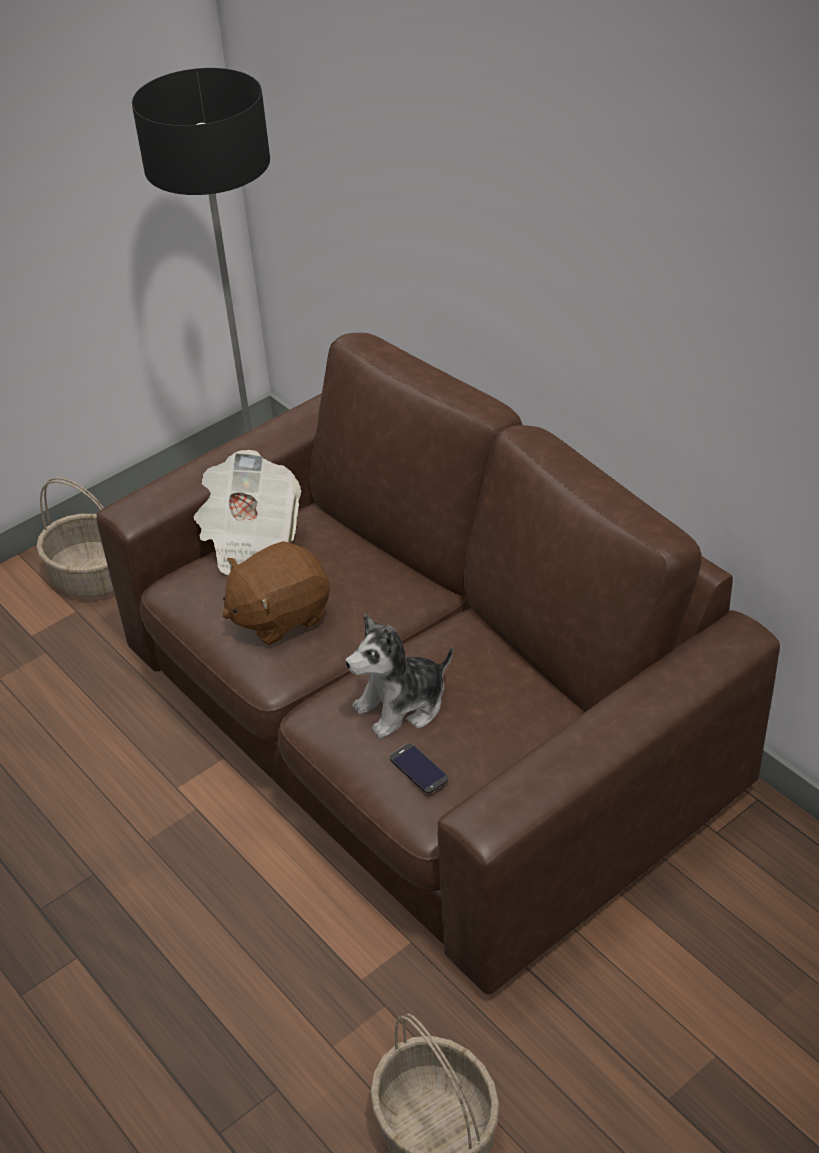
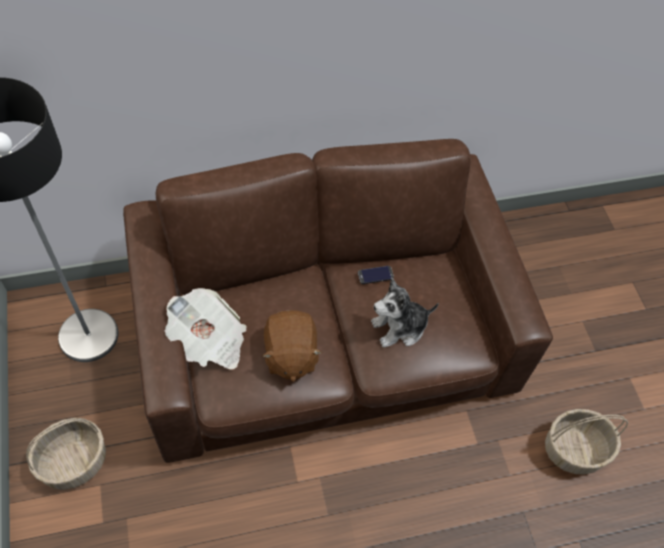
camera: 70 degrees left, 15 degrees up
plush toy [345,614,453,739] -> plush toy turned 75 degrees clockwise [371,278,439,348]
phone [390,743,448,793] -> phone moved to [358,266,394,284]

